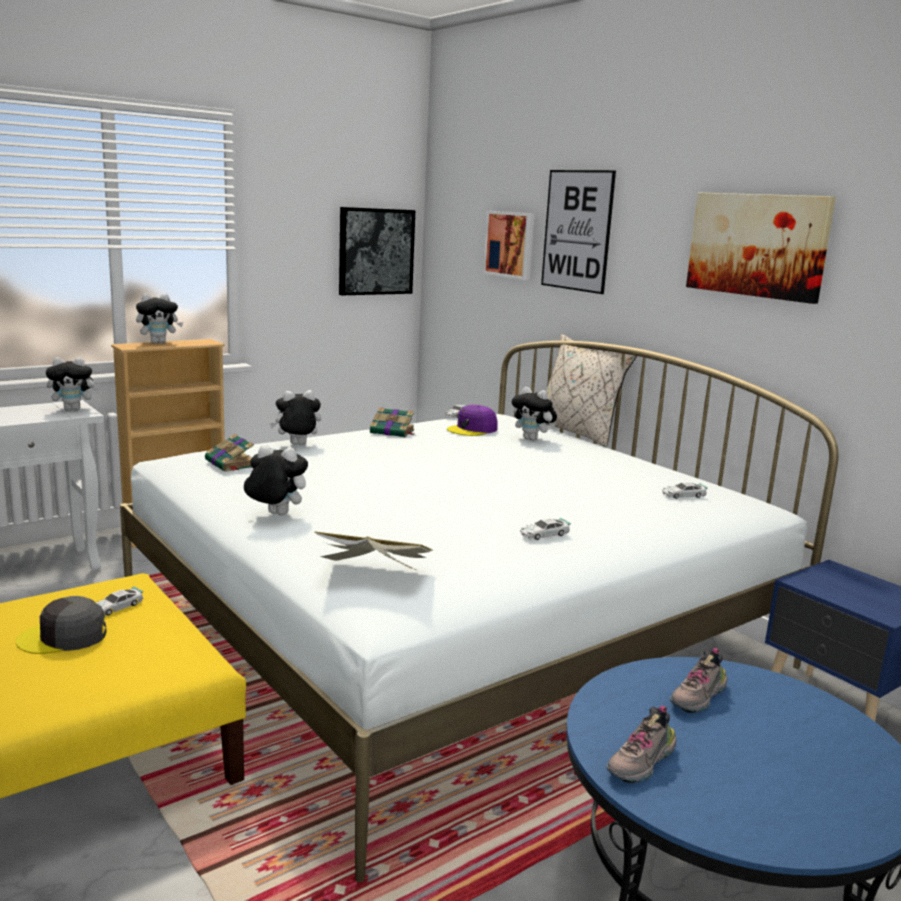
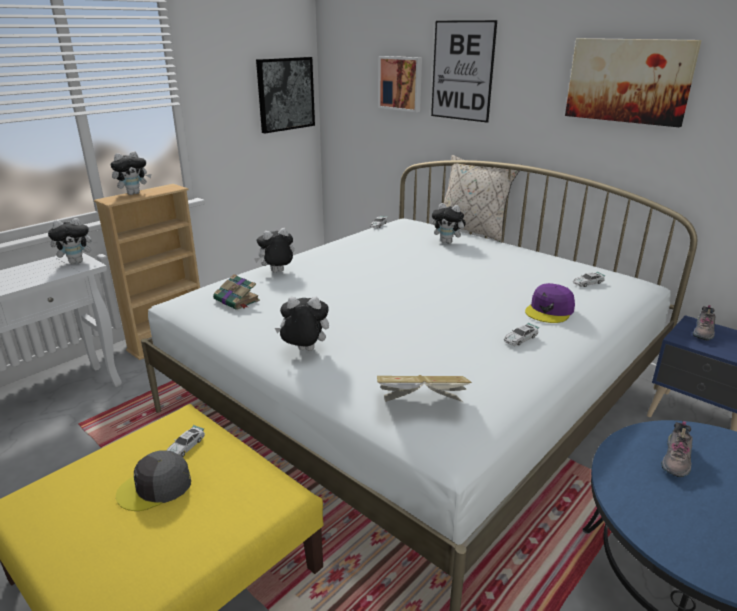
camera: 10 degrees left, 10 degrees up
book [370,407,414,437] -> none
purple cap [447,405,498,436] -> purple cap moved to [525,283,575,323]
shoe [607,705,676,783] -> shoe moved to [693,305,715,341]

